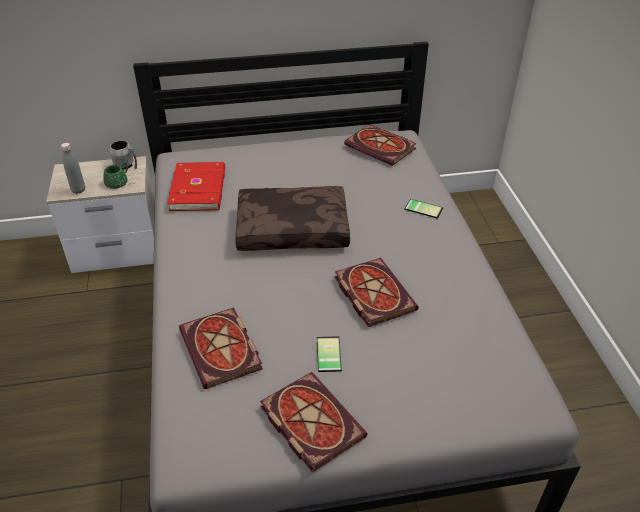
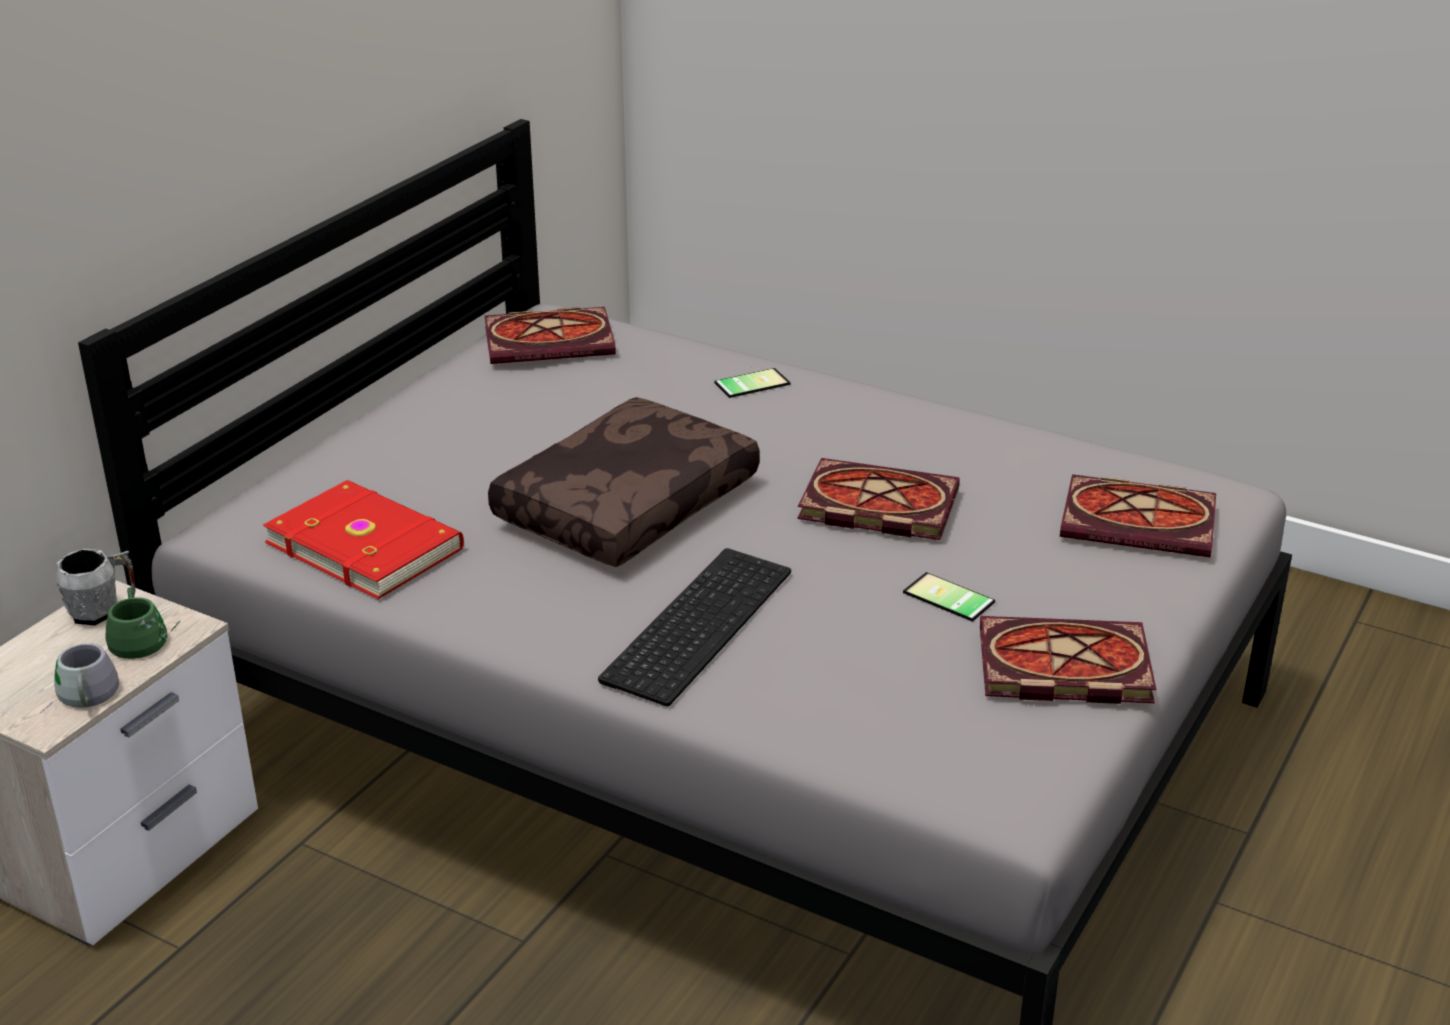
camera: 50 degrees left, 10 degrees down
grey bottle [61,143,85,194] -> grey mug [41,643,119,713]
book [179,308,263,389] -> book moved to [1060,474,1216,557]
none -> keyboard [598,548,791,706]

